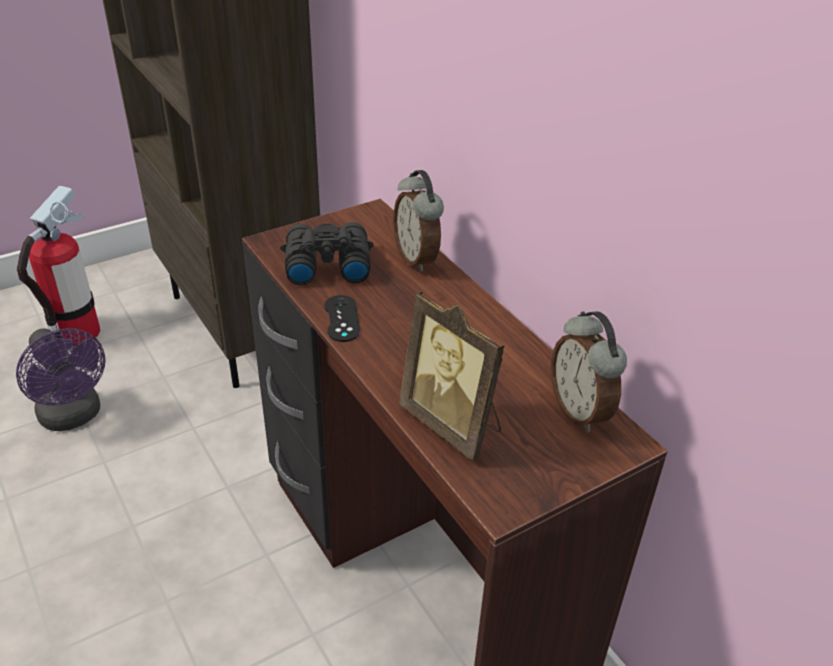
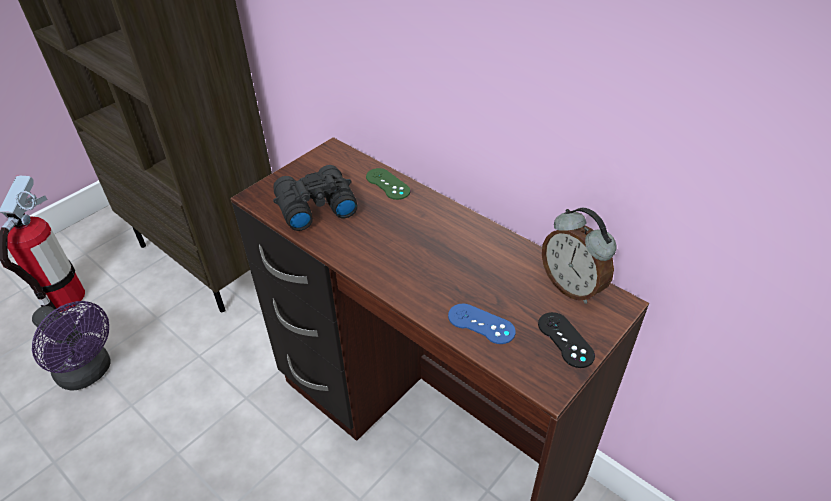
camera: 15 degrees left, 5 degrees up
black game controller [324,295,360,342] -> black game controller moved to [538,312,595,368]
alarm clock [393,170,444,272] -> green game controller [366,168,410,200]
picture frame [399,291,505,461] -> blue game controller [448,304,516,344]

